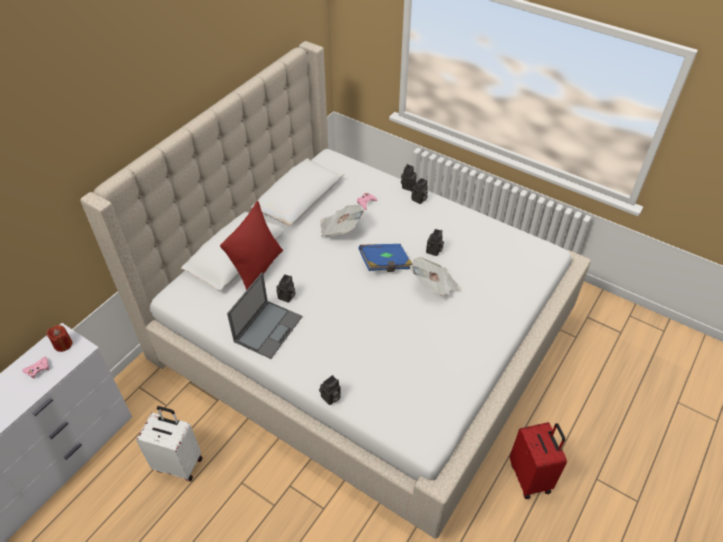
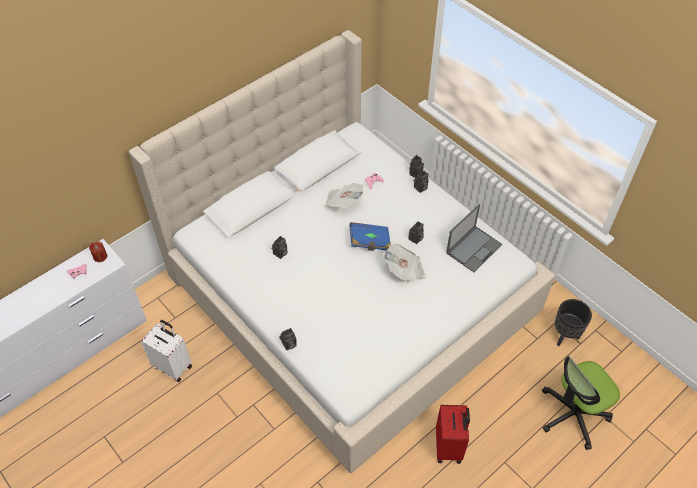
camera: 15 degrees right, 5 degrees up
red pillow [220,201,283,290] -> none
laptop [227,273,302,359] -> laptop moved to [446,204,502,272]
none -> office chair [542,356,620,450]
none -> black planter [555,299,592,346]

